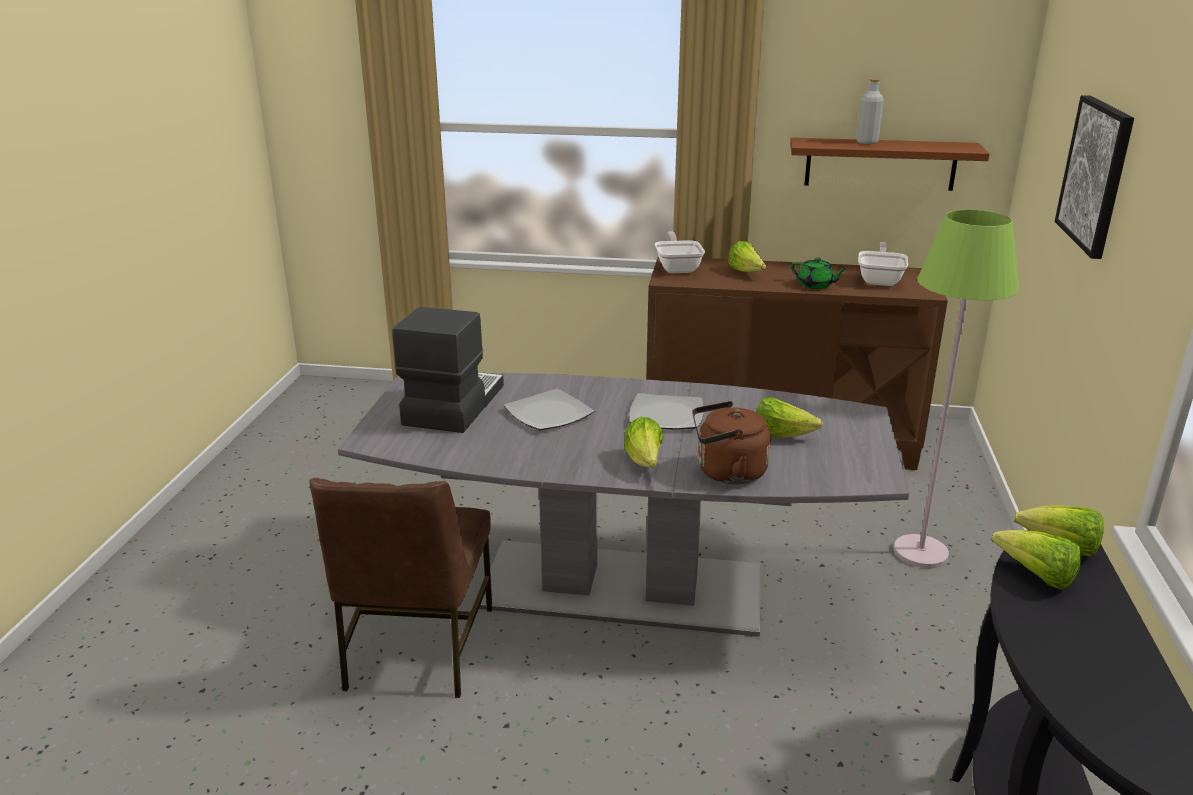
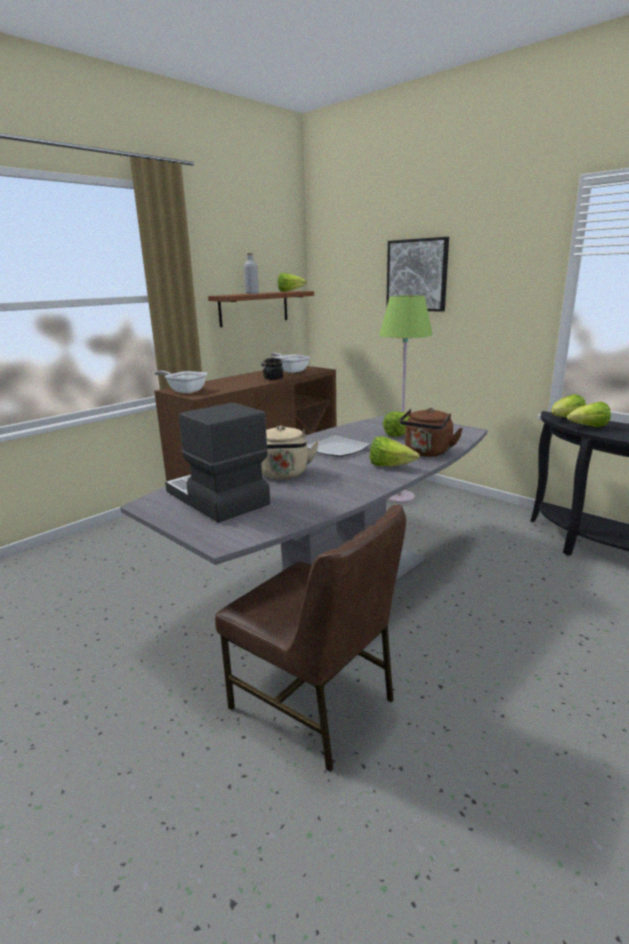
camera: 55 degrees left, 5 degrees down
plate [504,389,595,430] -> beige kettle [261,425,319,479]
lettuce [728,241,766,272] -> lettuce moved to [278,273,307,292]
green teapot [791,258,847,289] -> black jar [261,358,284,380]

